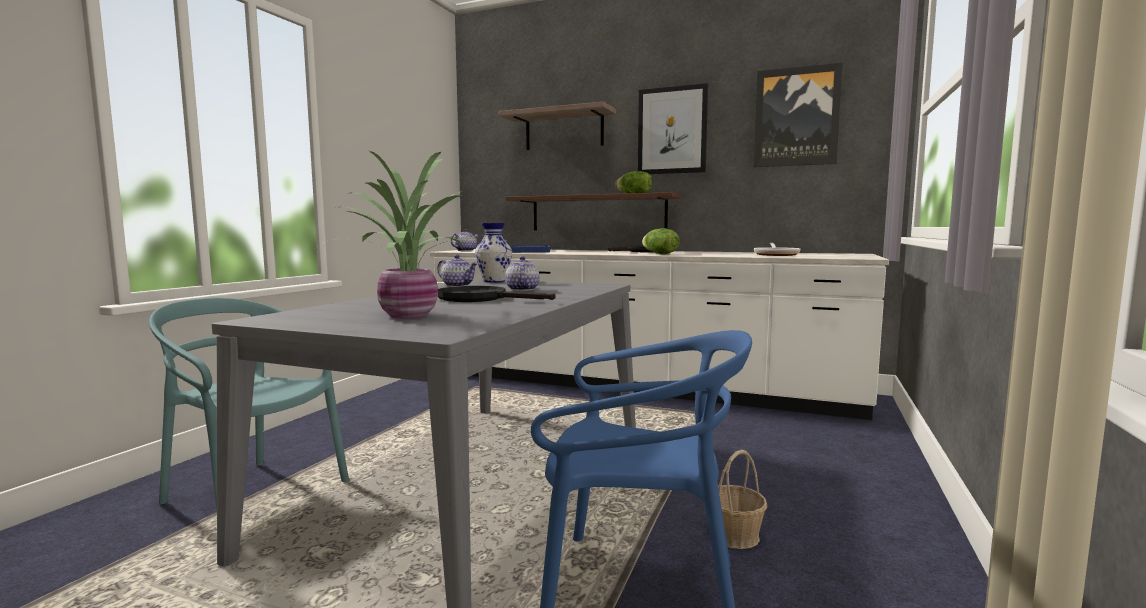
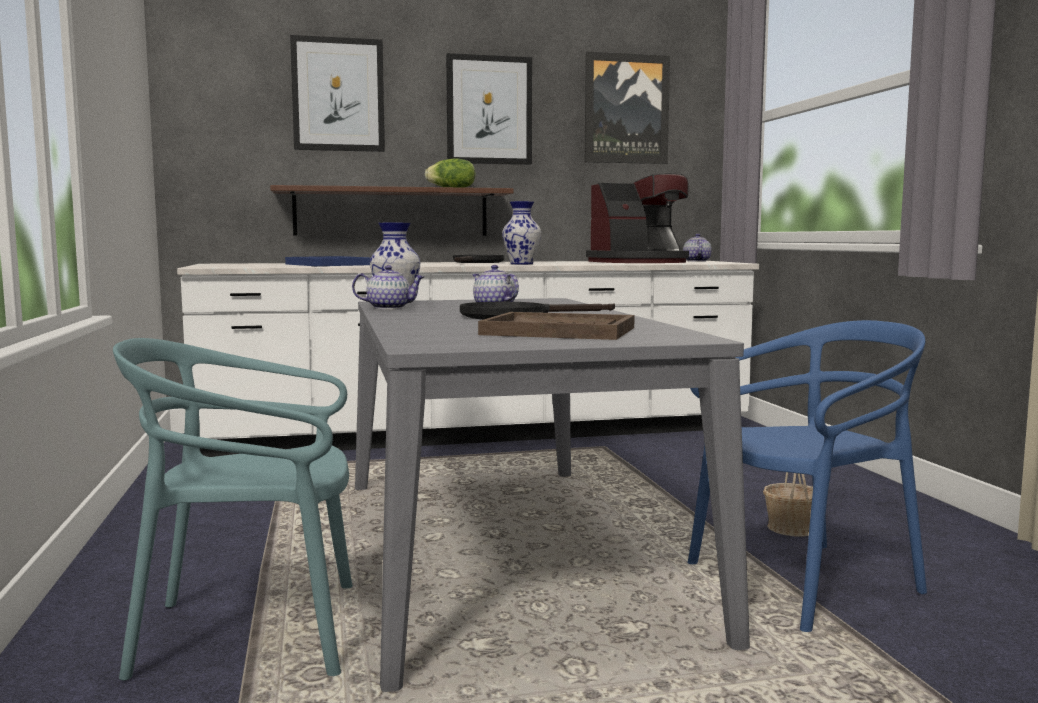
camera: 35 degrees left, 0 degrees up
potted plant [318,151,508,318] -> brown tray [478,312,635,340]
teapot [450,229,479,251] -> teapot moved to [683,234,712,262]
shelf [498,102,616,150] -> picture [290,35,385,152]
lettuce [642,228,680,254] -> vase [502,201,541,264]
frying pan [754,243,800,256] -> coffee machine [586,173,689,263]

